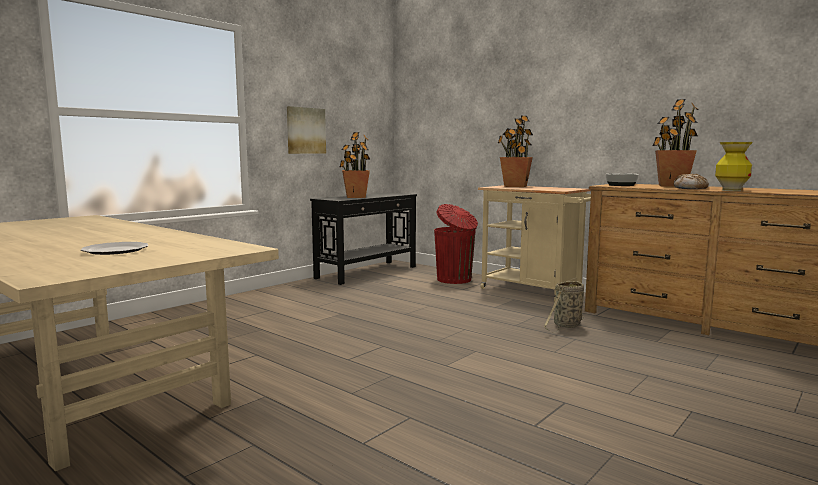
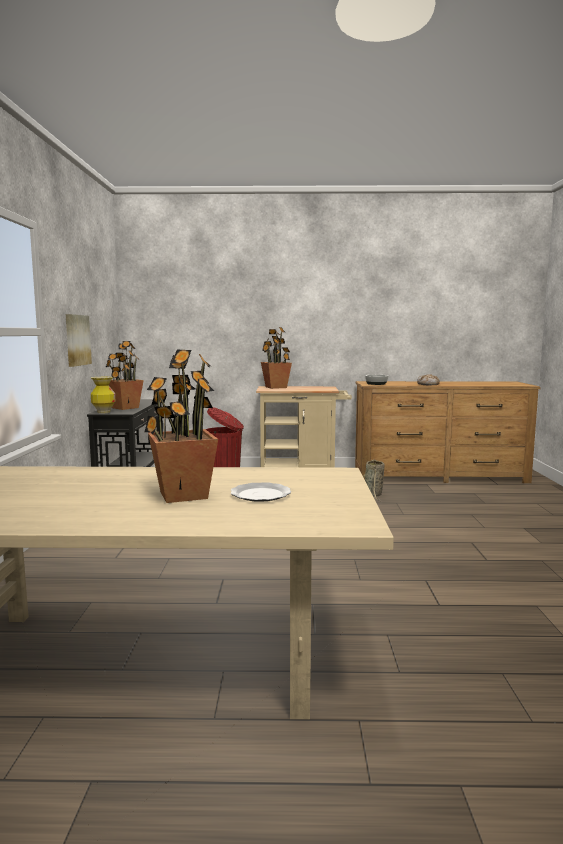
camera: 40 degrees left, 0 degrees up
potted plant [653,99,698,187] -> potted plant moved to [144,350,218,503]
vase [715,142,753,191] -> vase moved to [91,377,115,413]

